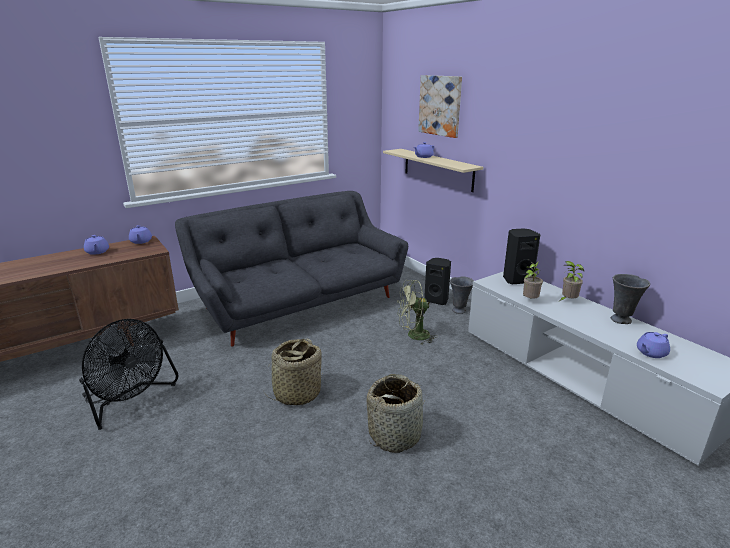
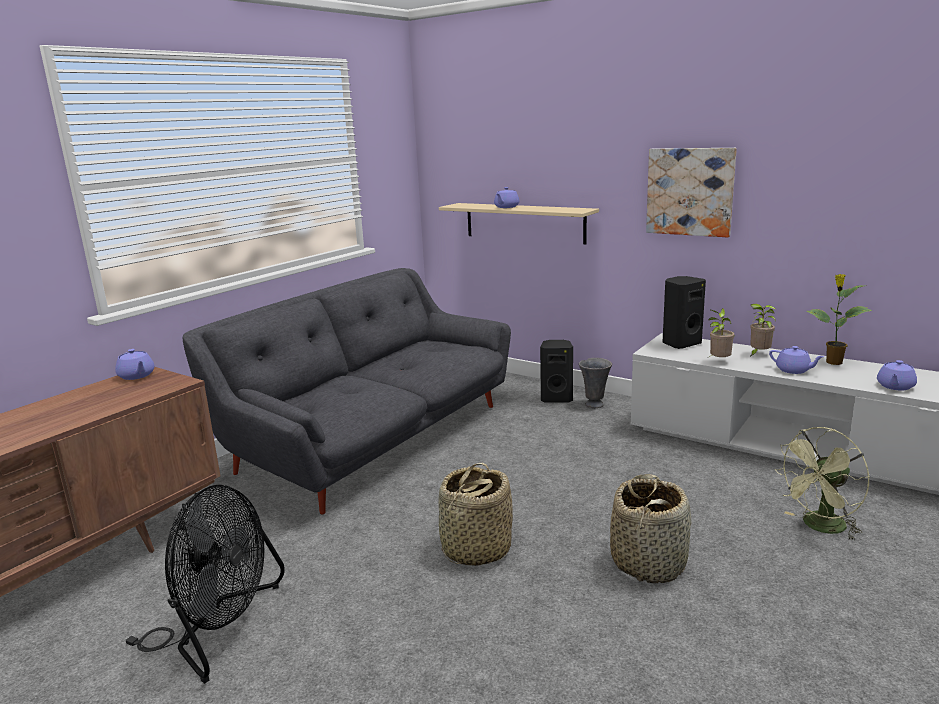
camera: 20 degrees left, 5 degrees down
purple teapot [84,235,109,255] -> purple teapot moved to [769,346,824,374]
green fan [397,280,438,345] -> green fan moved to [775,427,870,541]
picture [418,75,462,138] -> picture moved to [646,148,737,237]
grey vase [611,274,650,324] -> potted plant [806,274,872,365]

